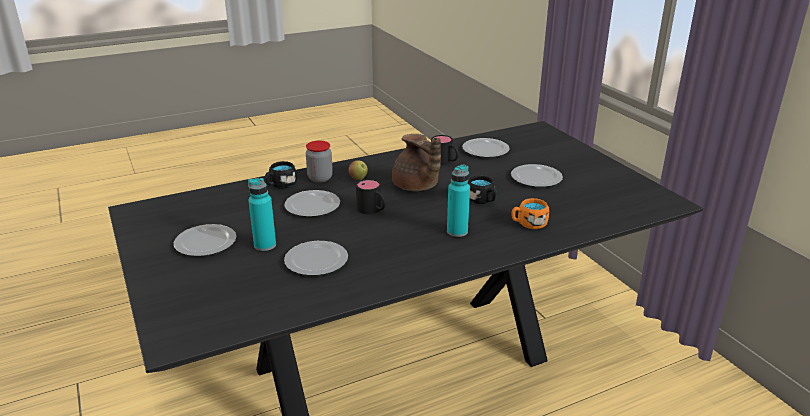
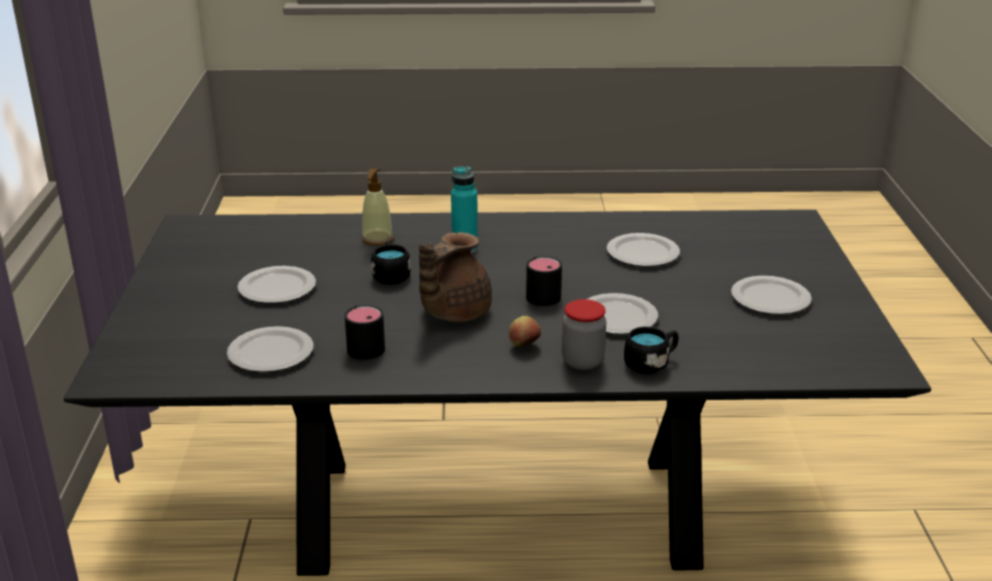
camera: 155 degrees left, 0 degrees up
turquoise bottle [248,178,276,251] -> none
brown teapot [392,134,441,191] -> brown teapot turned 135 degrees counterclockwise [419,232,492,322]
orange mug [511,198,549,229] -> soap dispenser [361,169,393,245]

